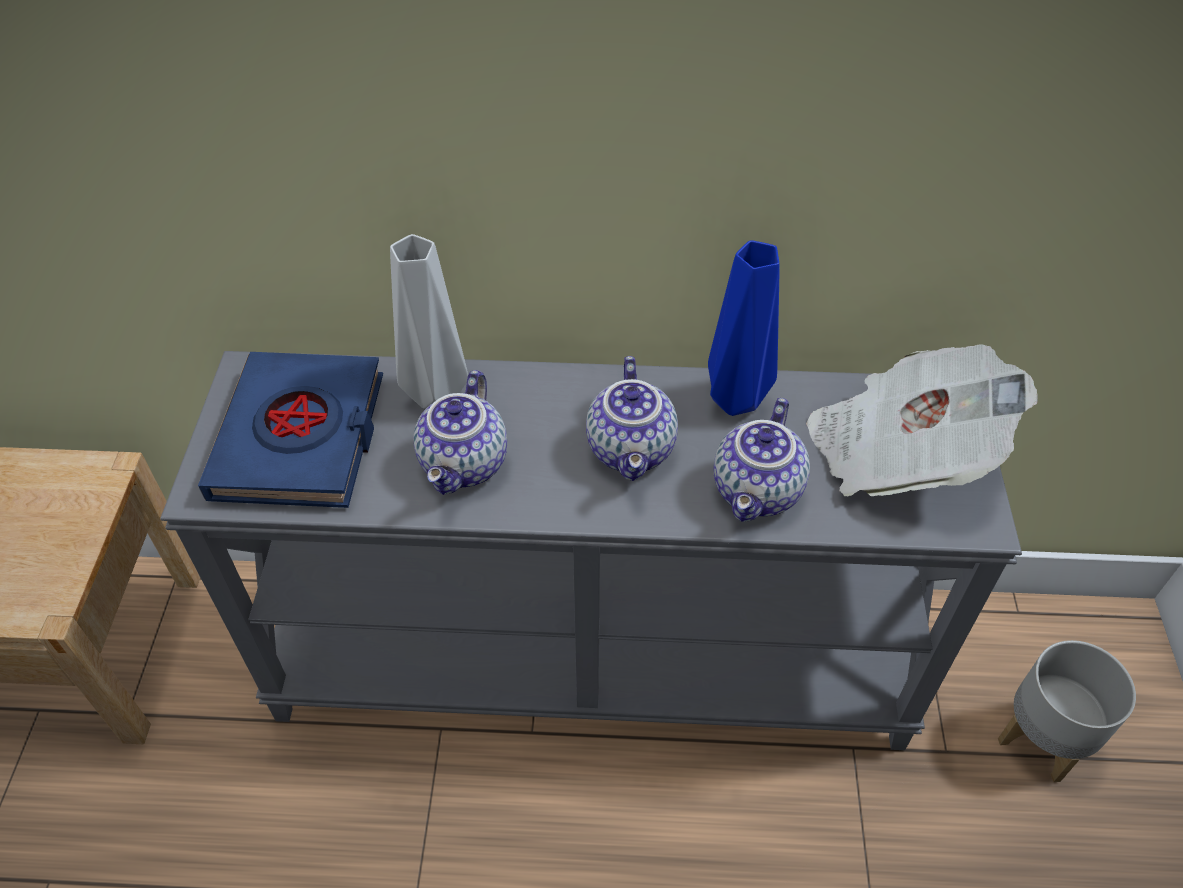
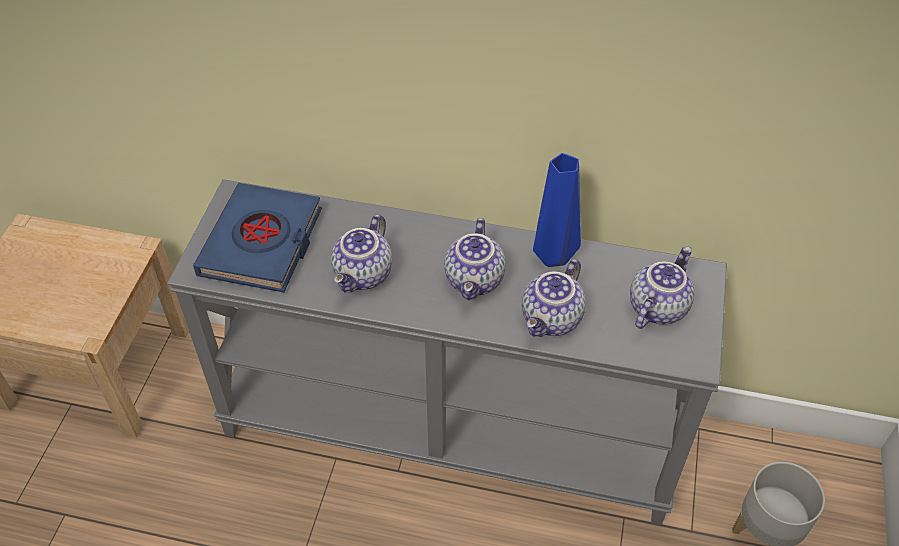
camera: 10 degrees right, 0 degrees up
grey vase [390,234,468,409] -> none
newspaper [806,344,1038,496] -> teapot [630,246,694,329]

